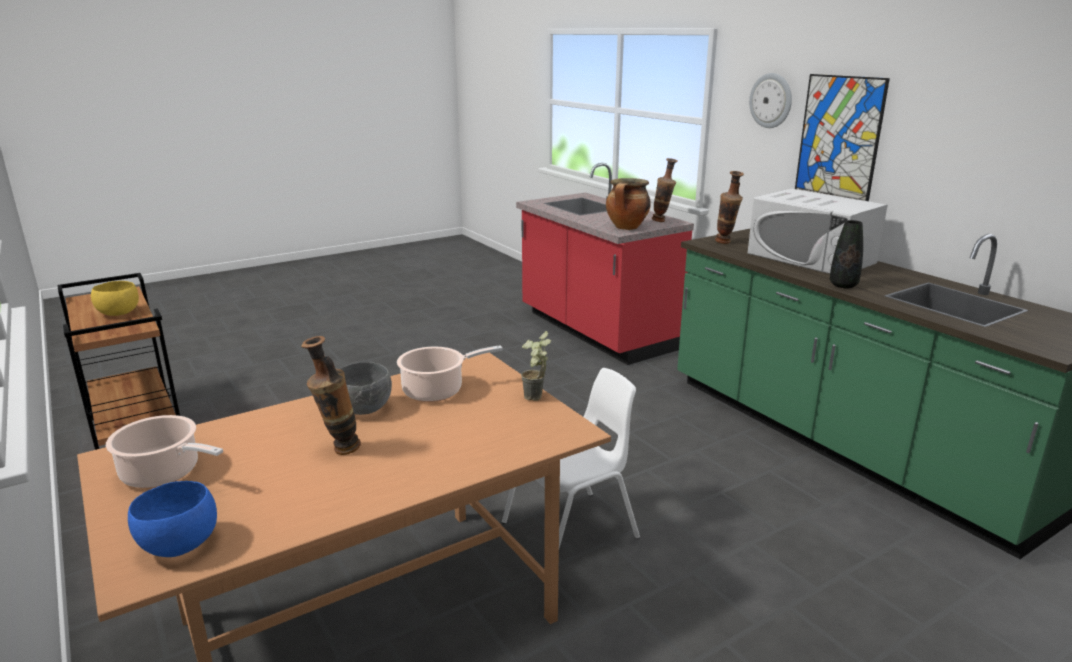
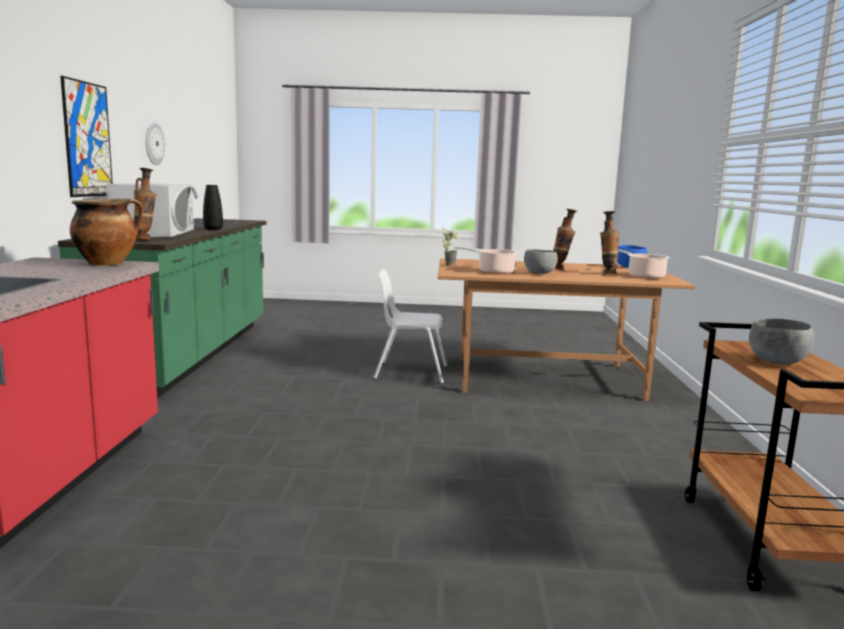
camera: 145 degrees left, 10 degrees down
yellow bowl [91,281,139,316] -> grey bowl [749,319,814,364]
vase [652,158,678,222] -> vase moved to [600,211,619,274]
wall clock [749,73,792,128] -> wall clock moved to [146,122,165,165]

